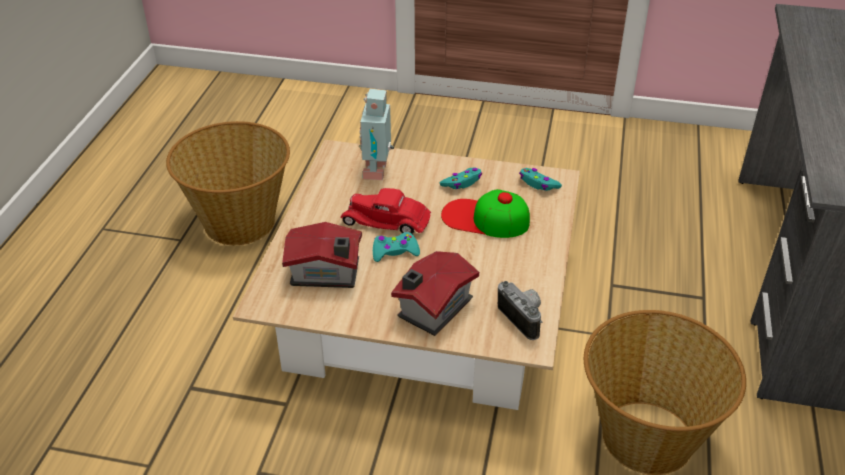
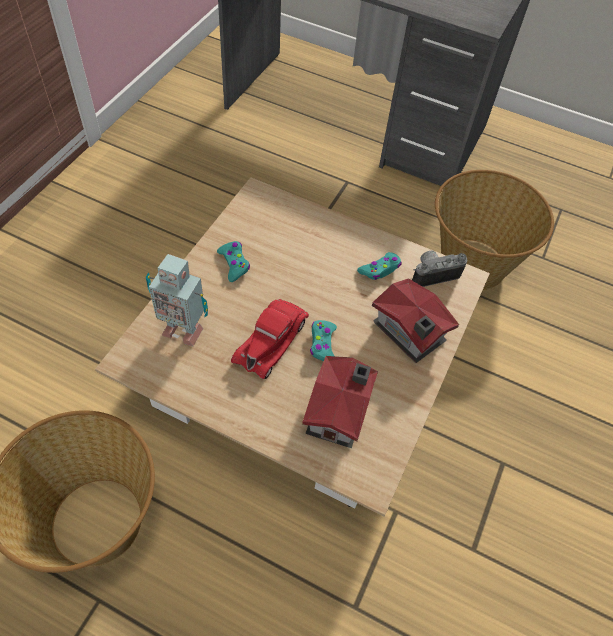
camera: 80 degrees left, 15 degrees up
cap [441,189,530,238] -> none
turquoise game controller [519,168,562,191] -> turquoise game controller moved to [357,252,402,280]

